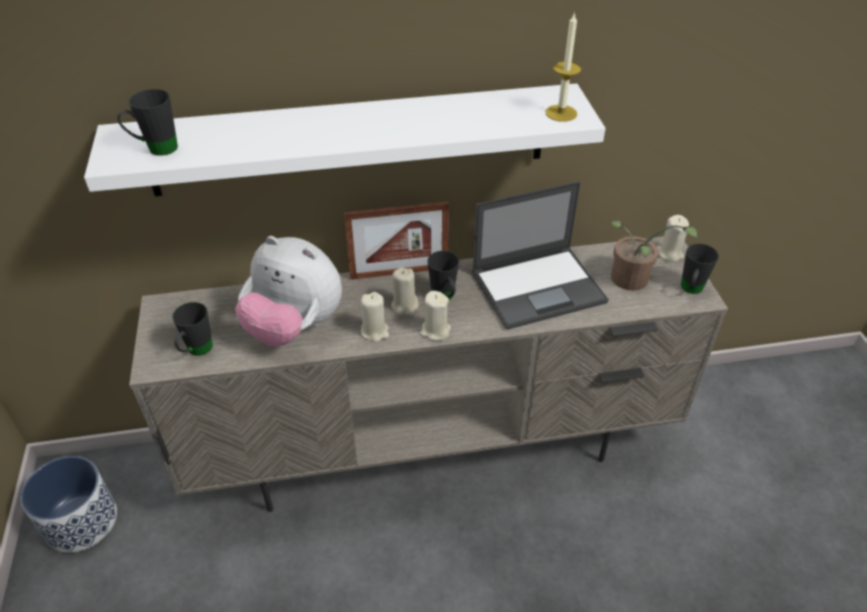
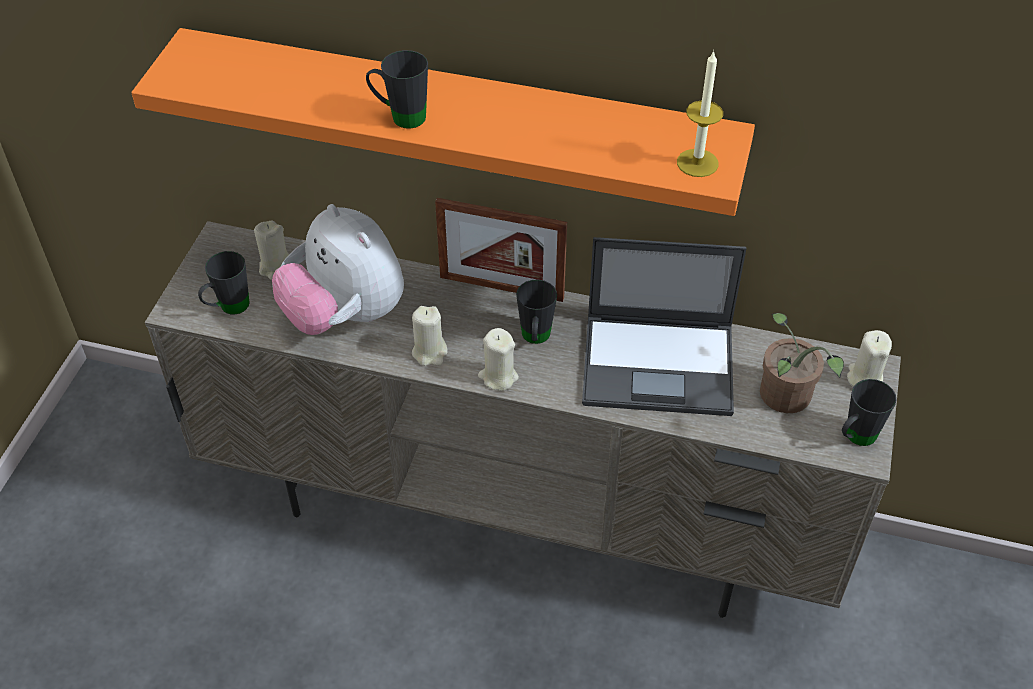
camera: 25 degrees right, 5 degrees up
planter [21,456,117,553] -> none
white shelf [84,83,606,197] -> orange shelf [131,28,755,216]
black mug [117,89,178,156] -> black mug moved to [366,50,428,129]
beige candle [391,267,419,316] -> beige candle moved to [254,220,289,280]

